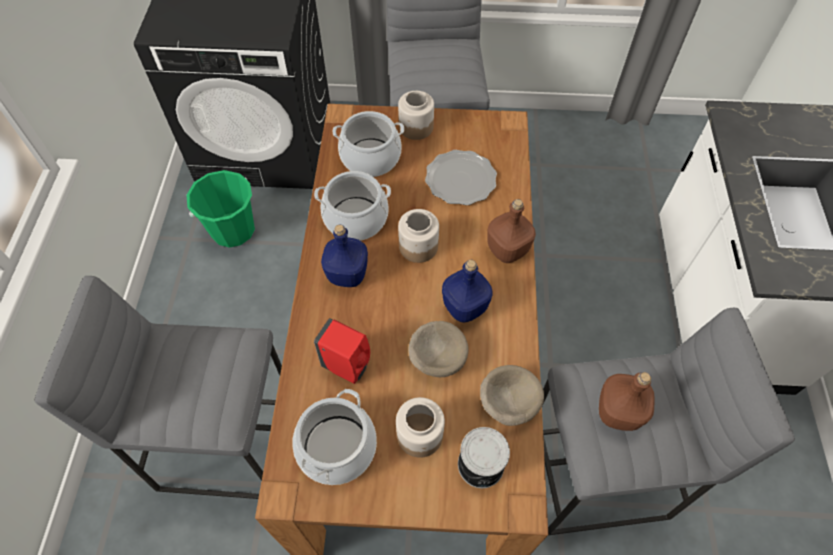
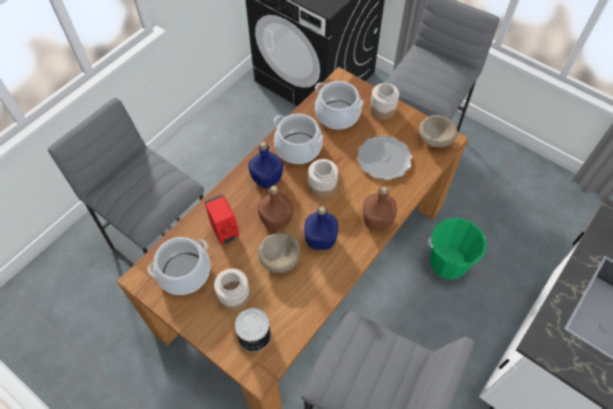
camera: 35 degrees right, 0 degrees up
green bucket [186,170,255,248] -> green bucket moved to [428,217,487,280]
beige bowl [480,365,544,426] -> beige bowl moved to [419,115,458,148]
brown bottle [599,372,655,431] -> brown bottle moved to [257,186,294,231]

